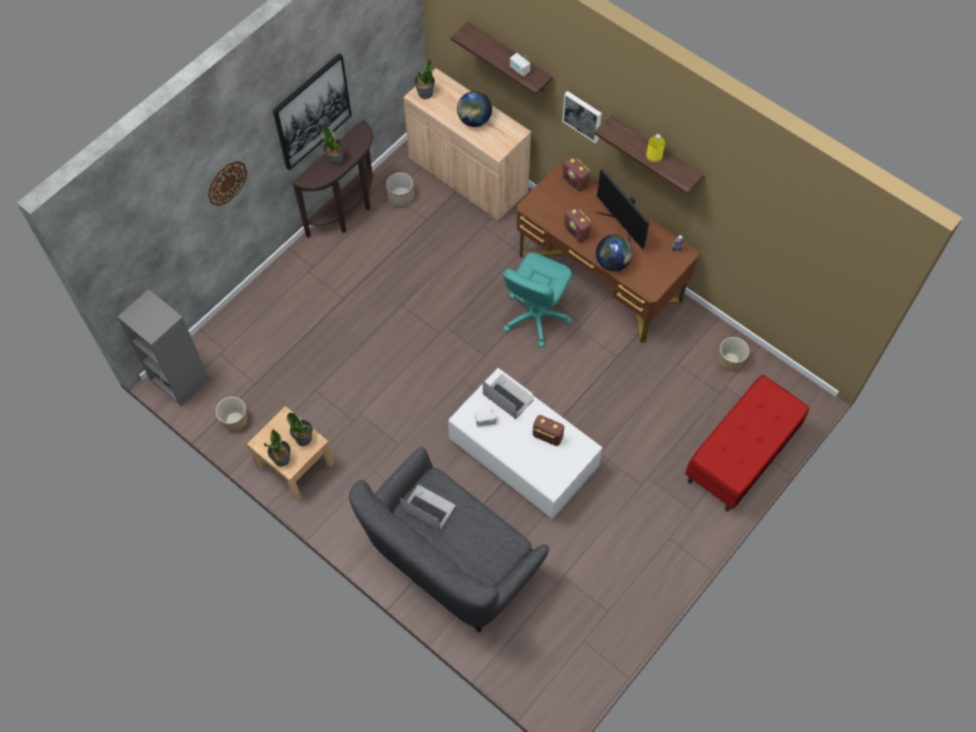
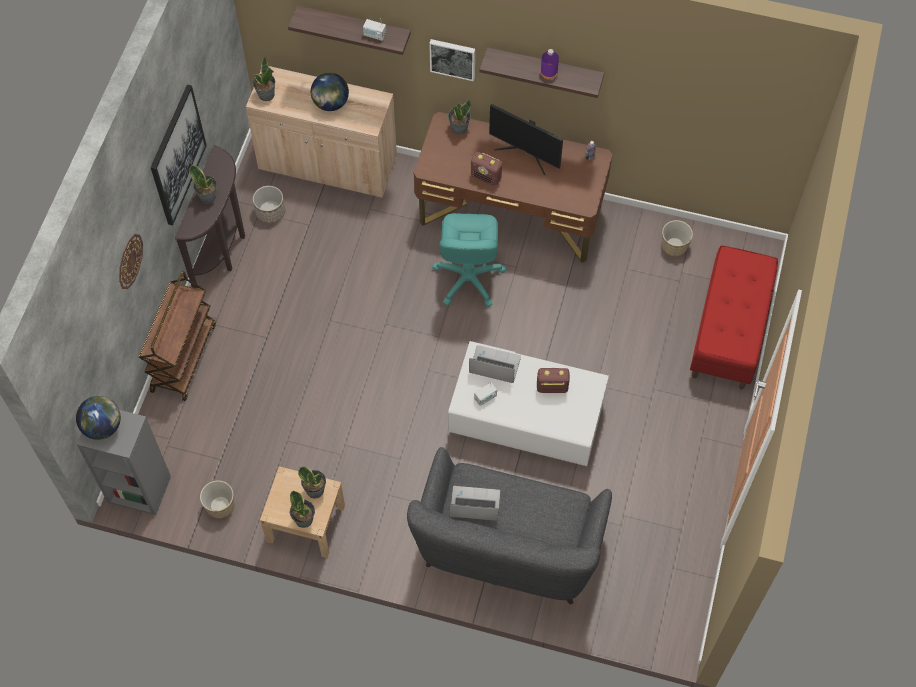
camera: 25 degrees left, 0 degrees up
radio [563,156,590,192] -> potted plant [448,100,471,135]
globe [596,234,633,271] -> globe moved to [76,396,121,440]
yellow bottle [646,134,665,163] -> purple bottle [540,49,559,79]
none -> brown cart [139,271,216,401]

